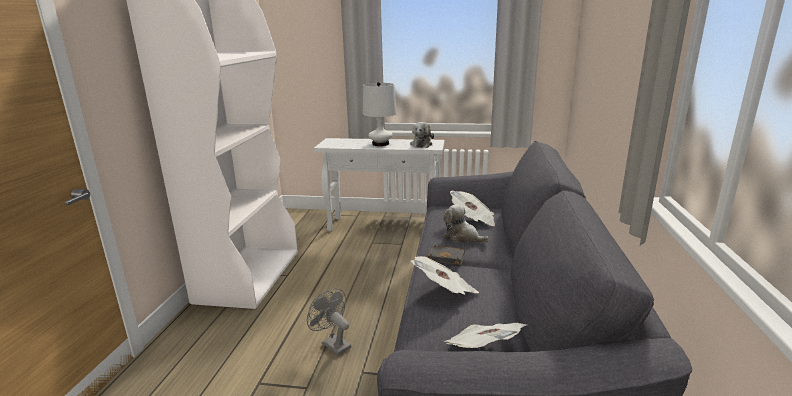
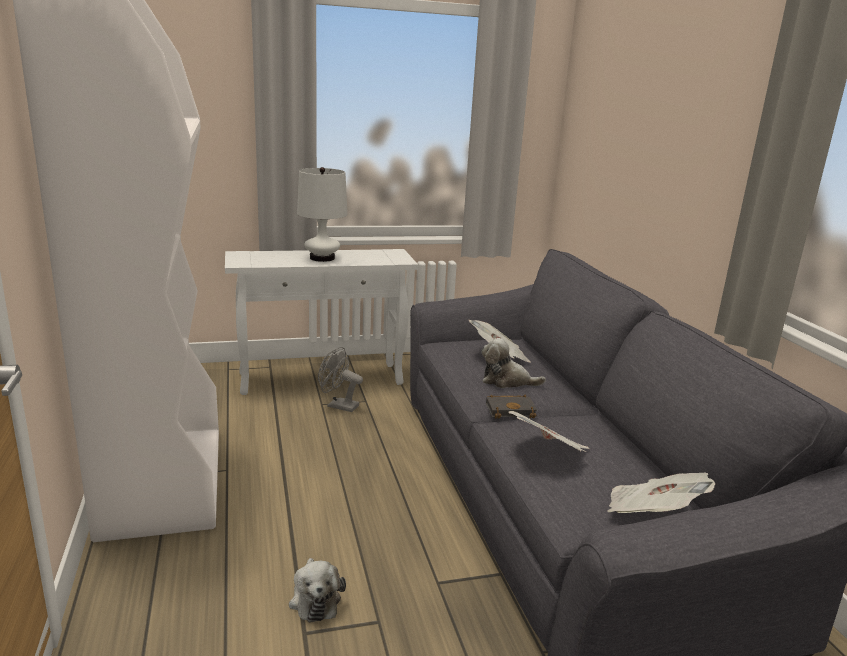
camera: 25 degrees left, 0 degrees up
grey fan [307,288,351,356] -> grey fan moved to [318,347,363,412]
plush toy [410,122,434,148] -> plush toy moved to [289,558,346,623]

